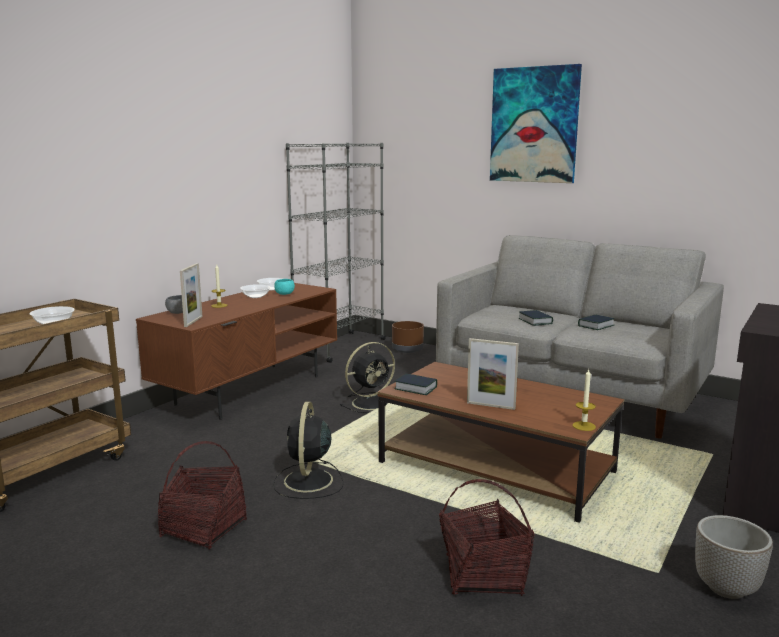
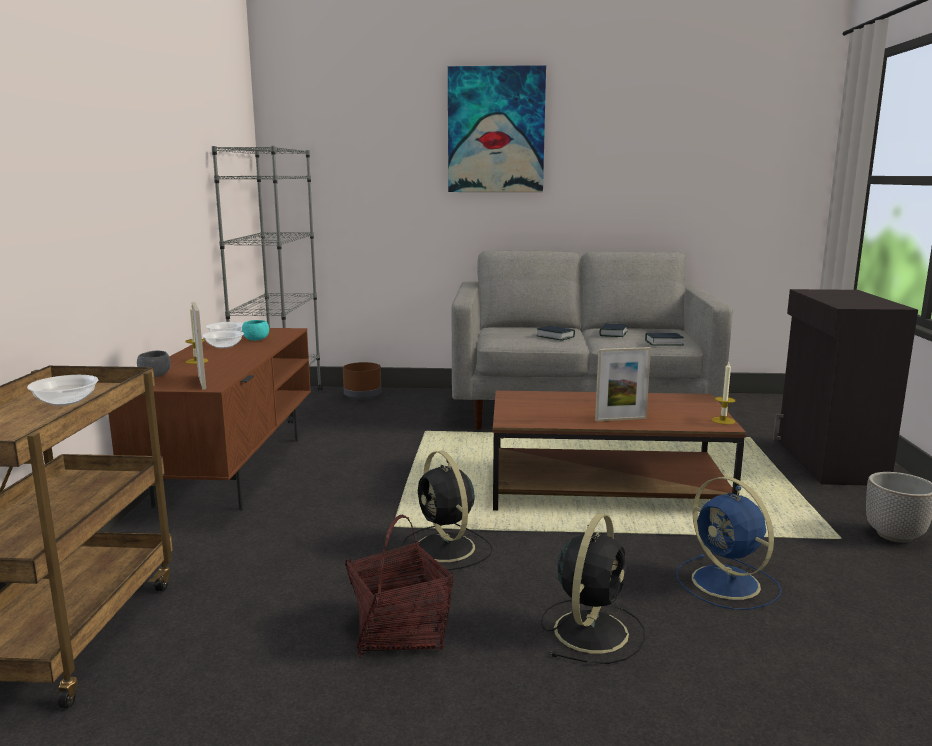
camera: 30 degrees left, 0 degrees up
black fan [340,342,395,413] -> black fan moved to [541,514,645,664]
book [395,374,437,395] -> book moved to [645,333,684,346]
basket [439,479,535,596] -> blue fan [676,477,782,610]

